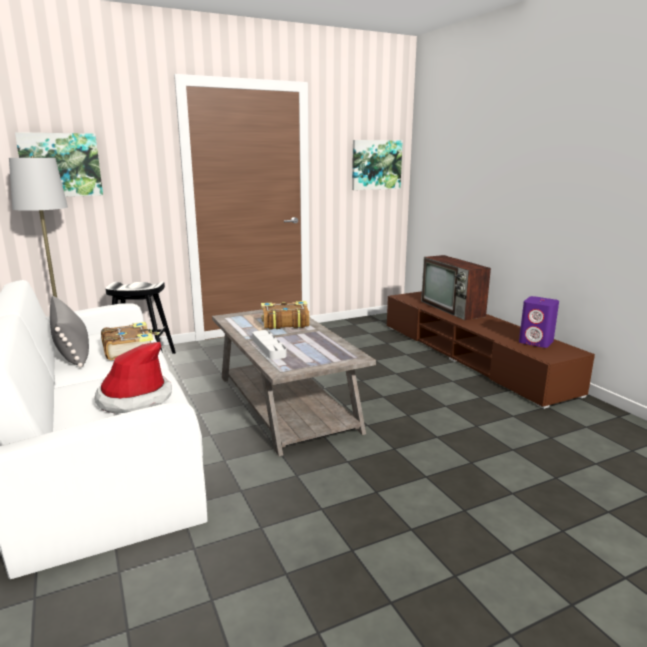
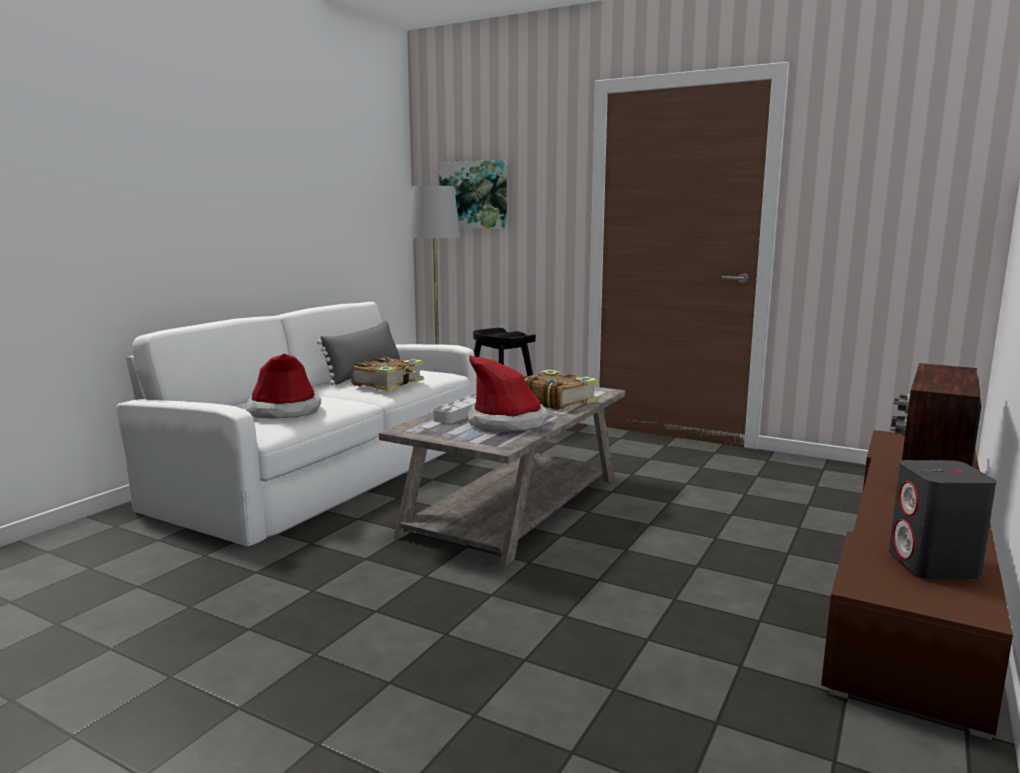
camera: 55 degrees right, 5 degrees down
picture [352,140,403,190] -> none
purple speaker [519,296,559,348] -> grey speaker [889,460,996,579]
none -> hat [468,355,548,433]

